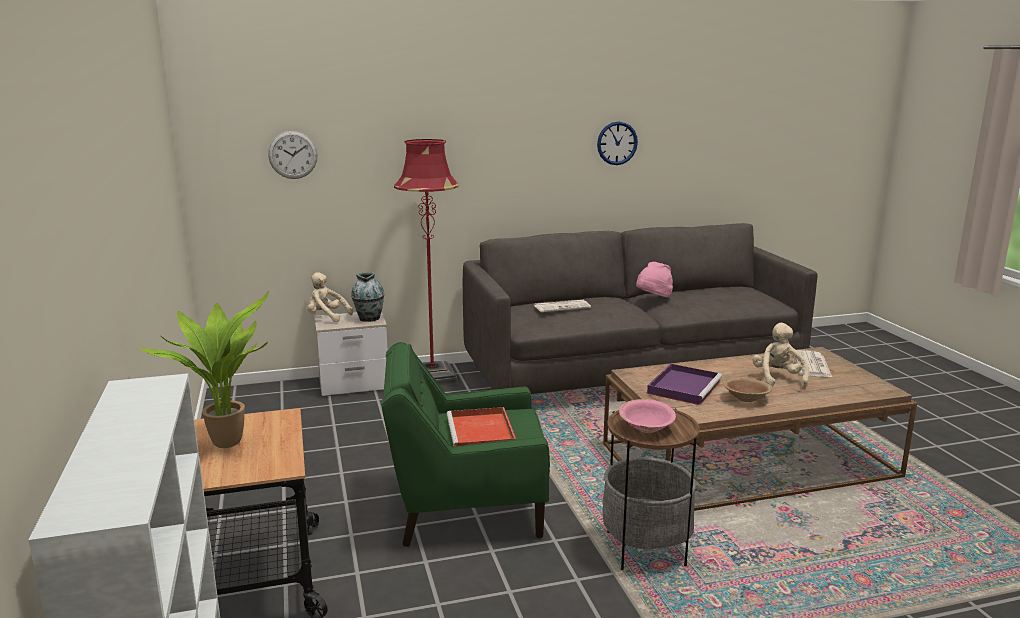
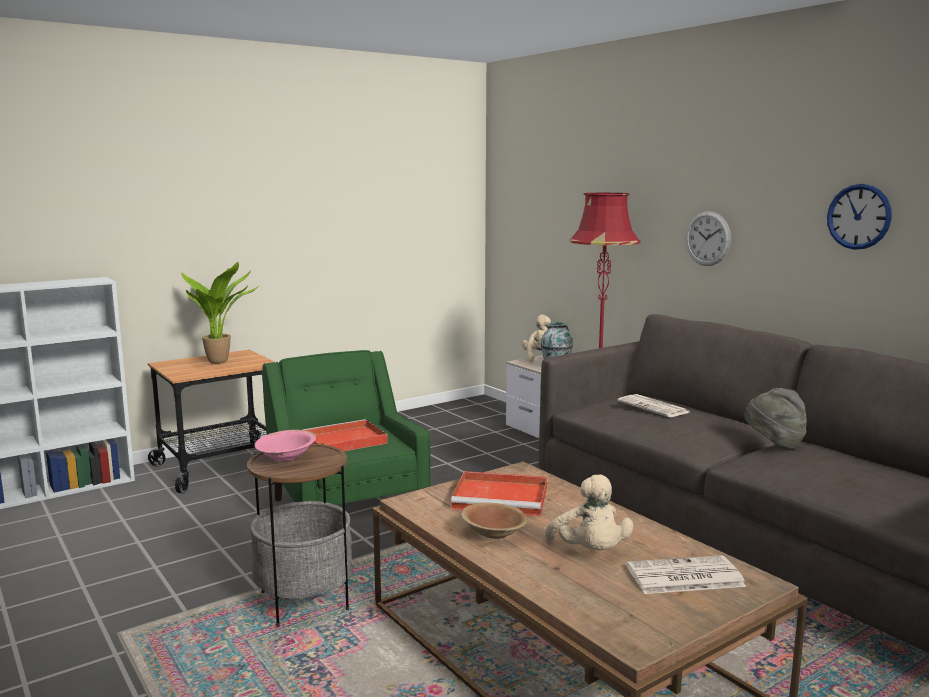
camera: 70 degrees right, 5 degrees down
wall clock [268,131,318,179] -> wall clock moved to [685,211,731,266]
pink hat [636,262,673,297] -> grey hat [744,388,807,449]
purple tray [647,364,722,405] -> red tray [451,471,547,516]
beige plush toy [752,323,809,389] -> beige plush toy turned 90 degrees clockwise [545,475,634,551]

